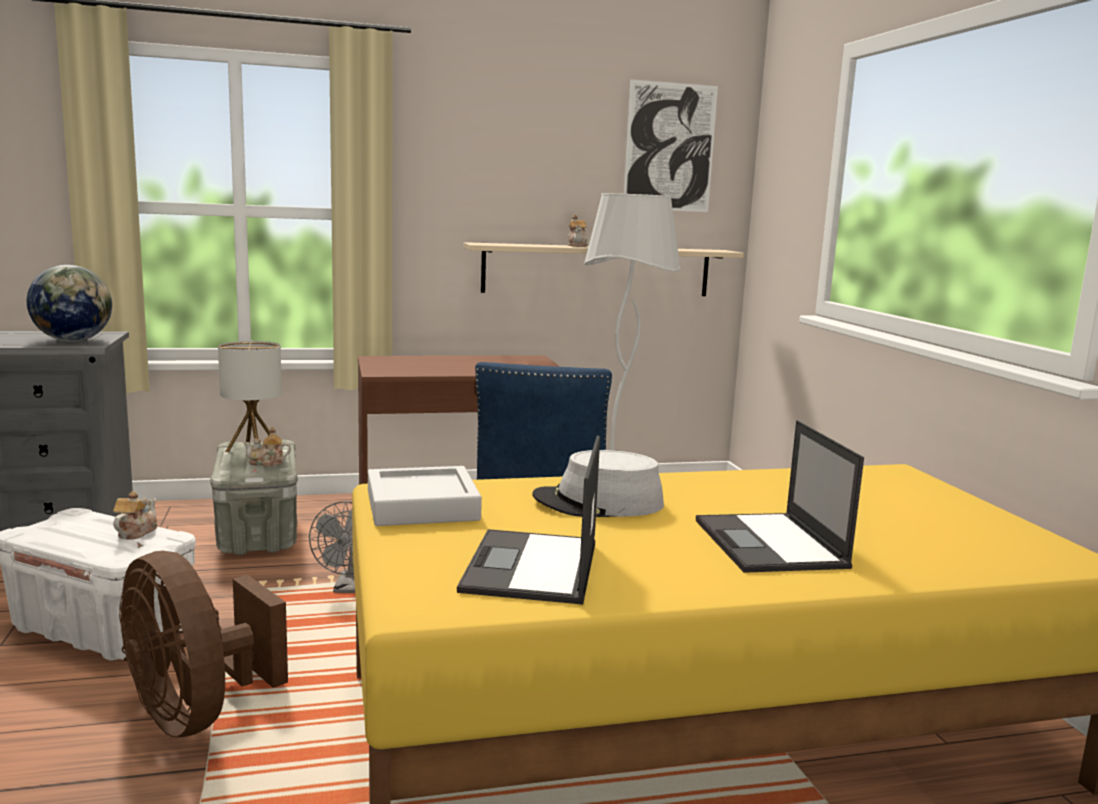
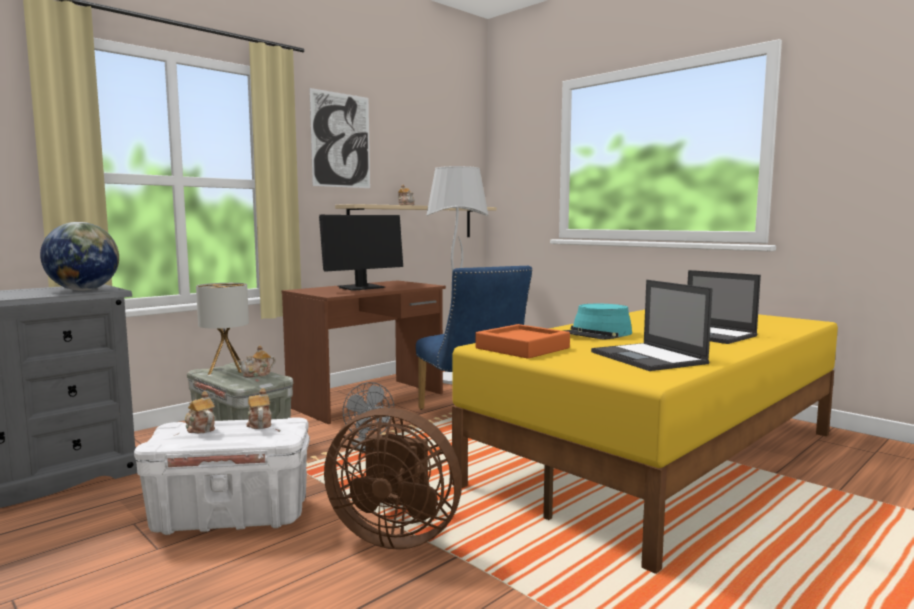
camera: 30 degrees left, 5 degrees down
grey tray [368,466,482,526] -> orange tray [475,324,570,359]
grey hat [532,450,664,517] -> turquoise hat [563,304,632,340]
picture [624,79,718,212] -> picture moved to [309,88,370,188]
none -> teapot [185,391,215,433]
none -> monitor [319,215,403,291]

